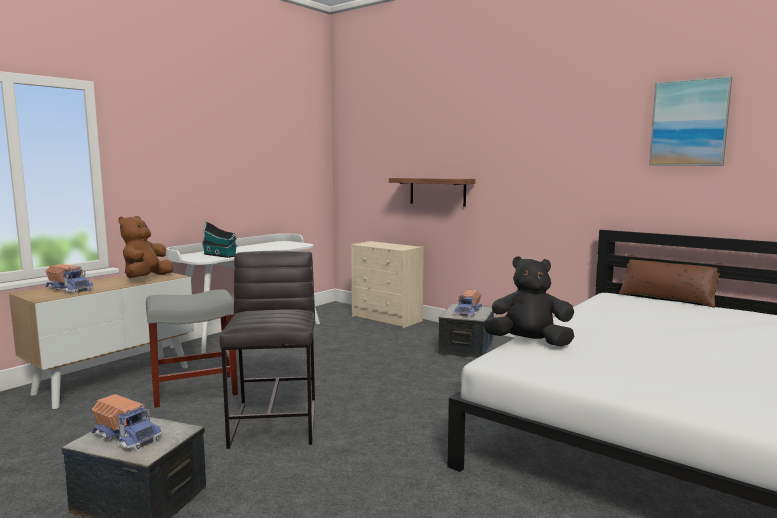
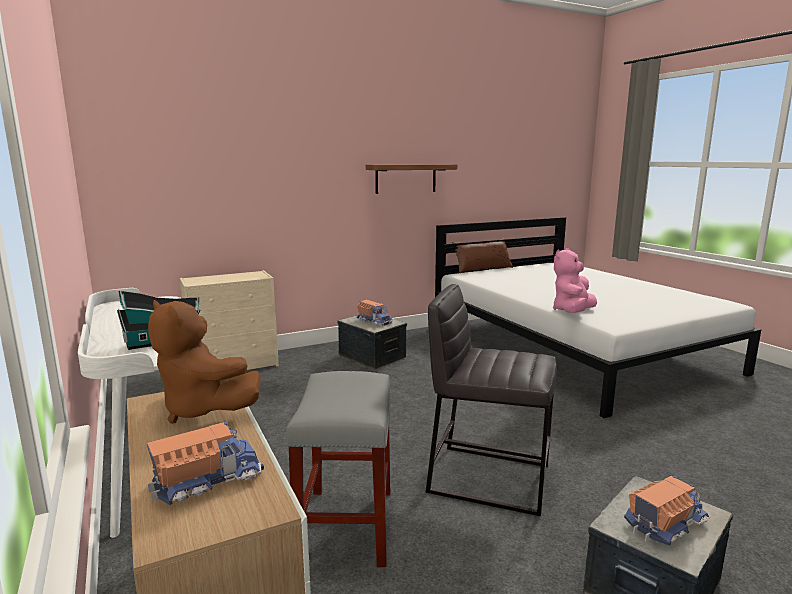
camera: 65 degrees left, 5 degrees up
shelf [389,177,475,207] -> shelf moved to [366,164,457,194]
black plush toy [483,256,574,347] -> pink plush toy [553,248,597,313]
picture [649,76,732,166] -> none

